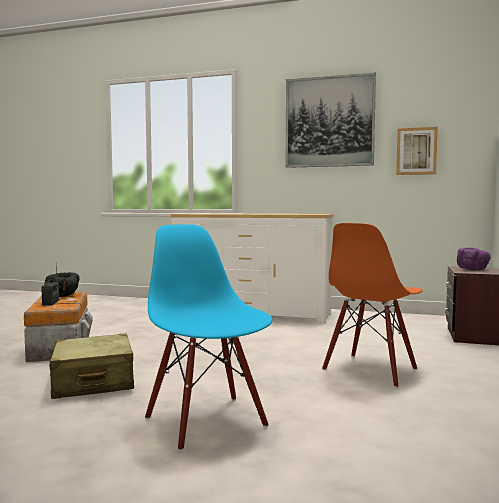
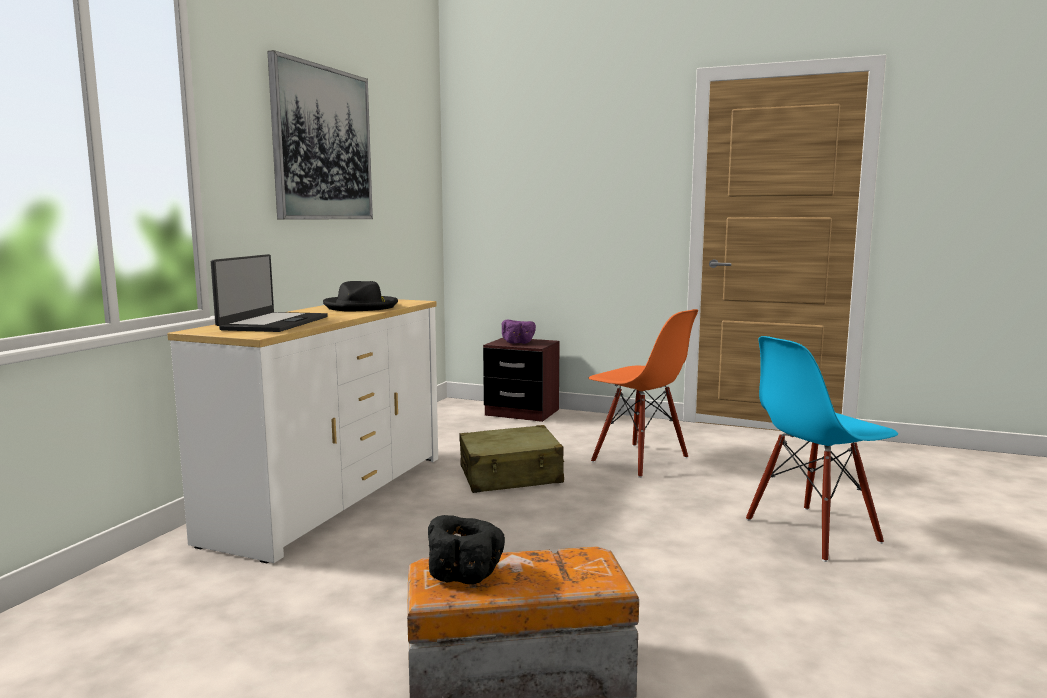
camera: 85 degrees left, 5 degrees up
radio [41,268,59,306] -> none
beige suitcase [49,334,134,399] -> beige suitcase moved to [459,425,564,493]
picture [396,127,438,175] -> none
none -> laptop [211,254,328,332]
none -> black hat [323,281,398,312]

